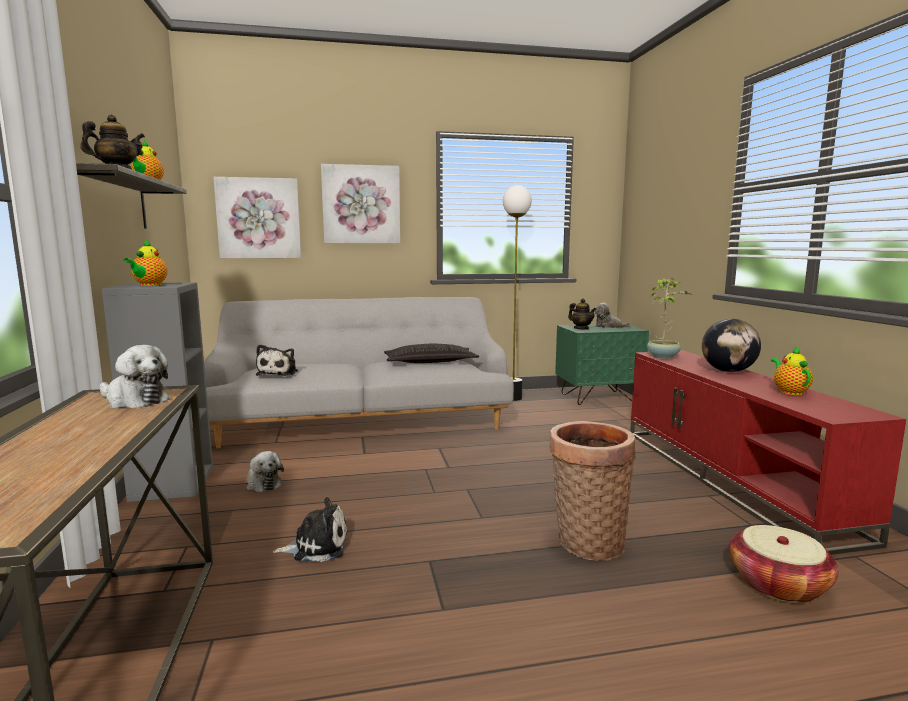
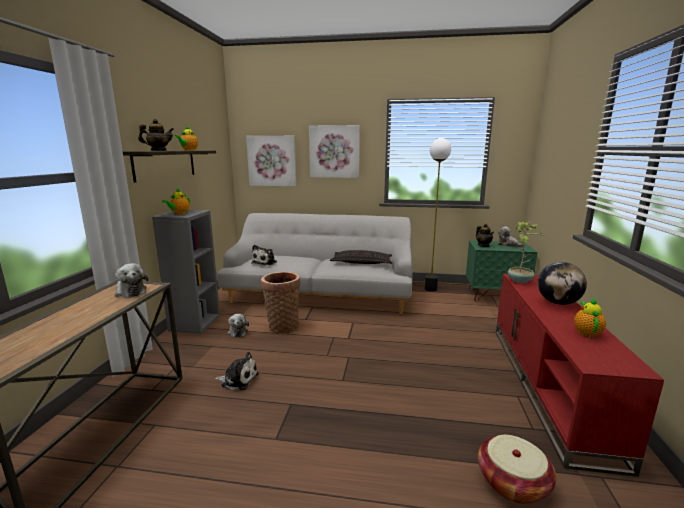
camera: 20 degrees right, 5 degrees up
basket [549,421,636,561] -> basket moved to [261,271,300,334]

